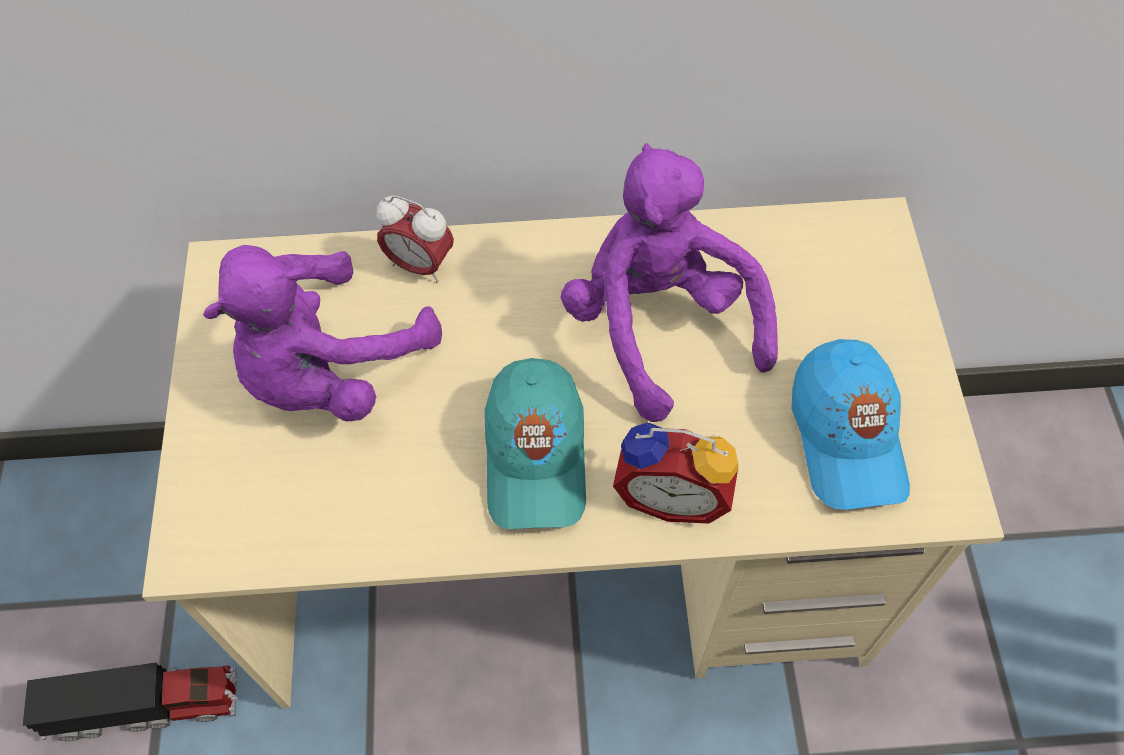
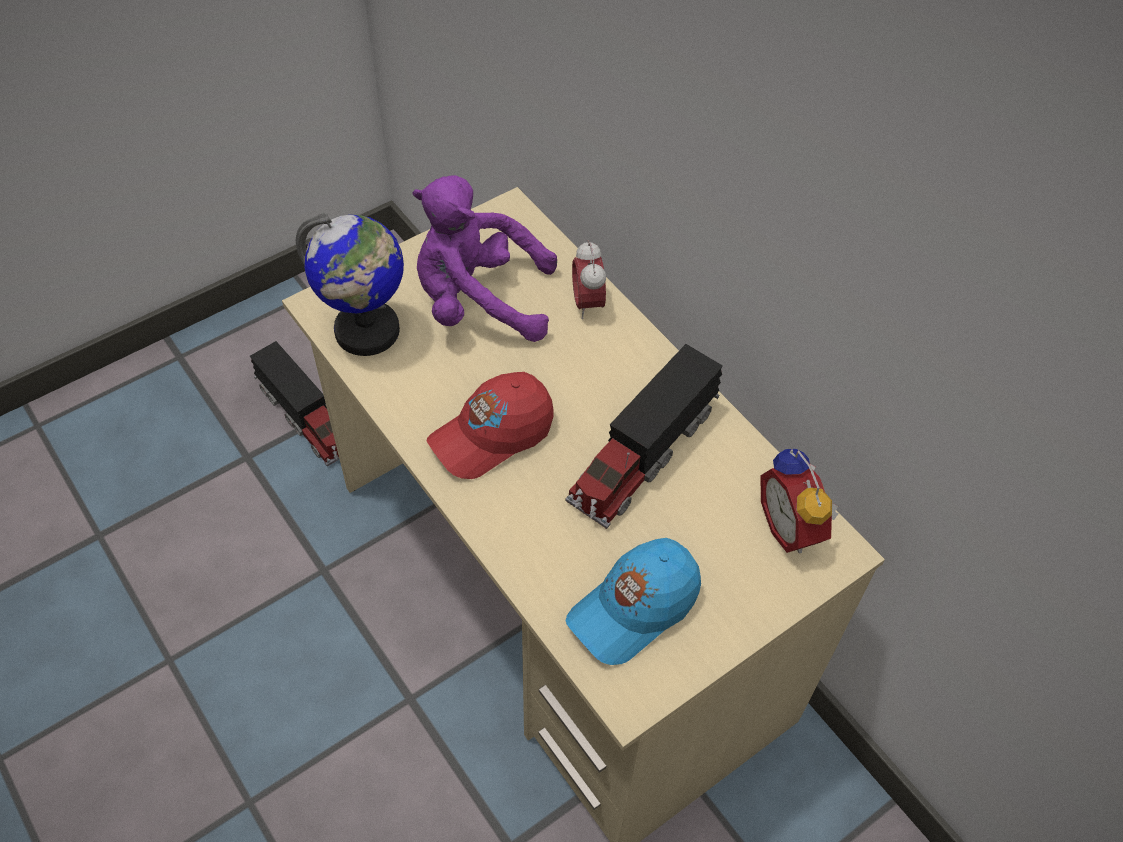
camera: 55 degrees right, 5 degrees down
turquoise cap [484,358,586,529] -> red cap [427,372,553,479]
purple plush toy [561,143,778,422] -> toy truck [565,344,723,529]
alarm clock [613,422,739,524] -> alarm clock moved to [760,449,838,554]
none -> globe [296,212,404,356]

